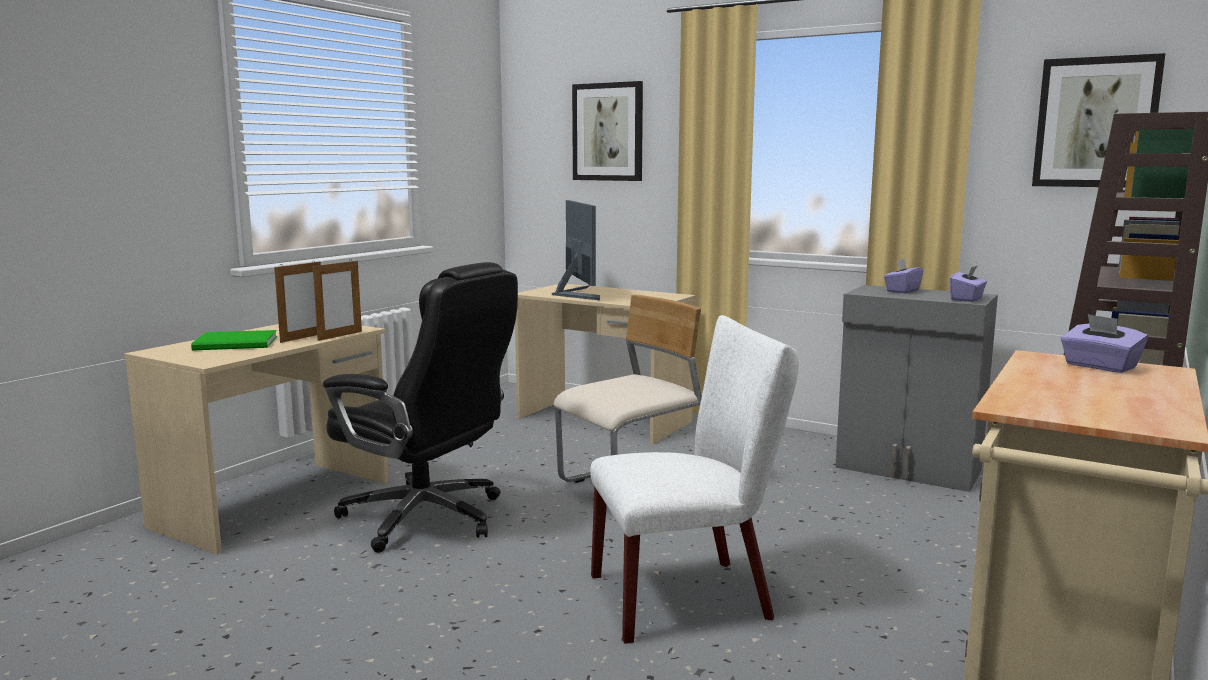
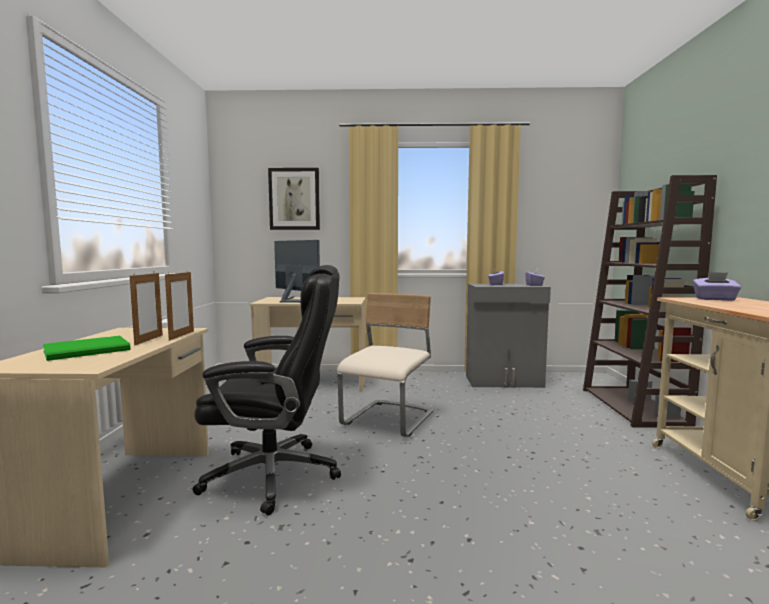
camera: 30 degrees left, 5 degrees down
white chair [590,315,799,644] -> none
picture [1032,53,1166,188] -> none

